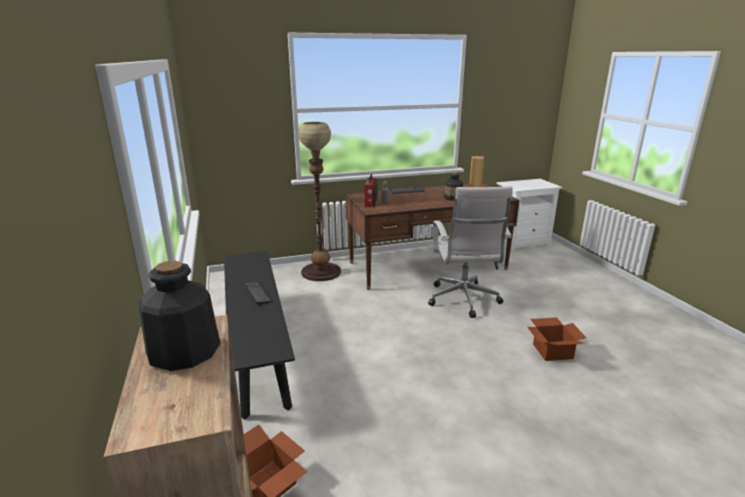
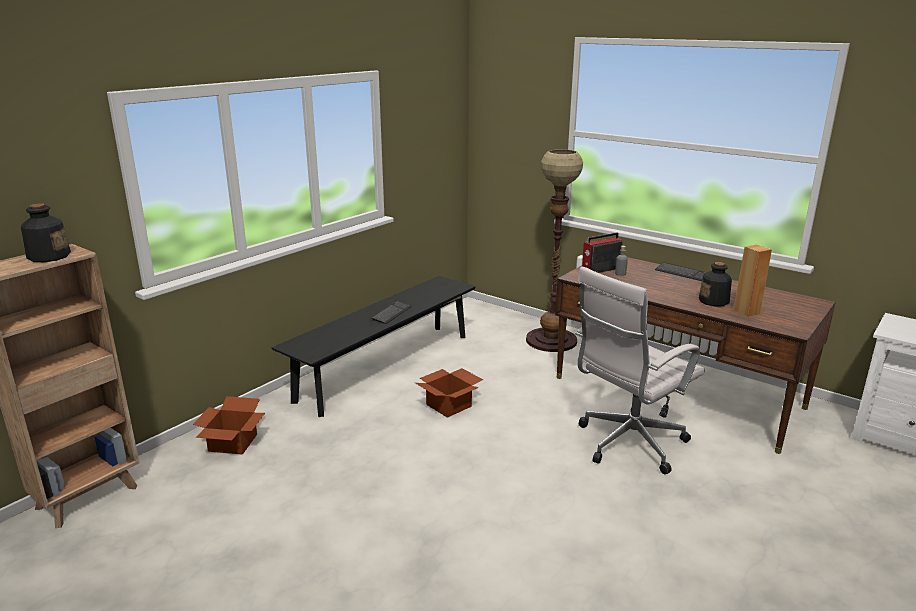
camera: 55 degrees right, 0 degrees up
cardboard box [527,317,587,361] -> cardboard box moved to [415,368,483,418]

